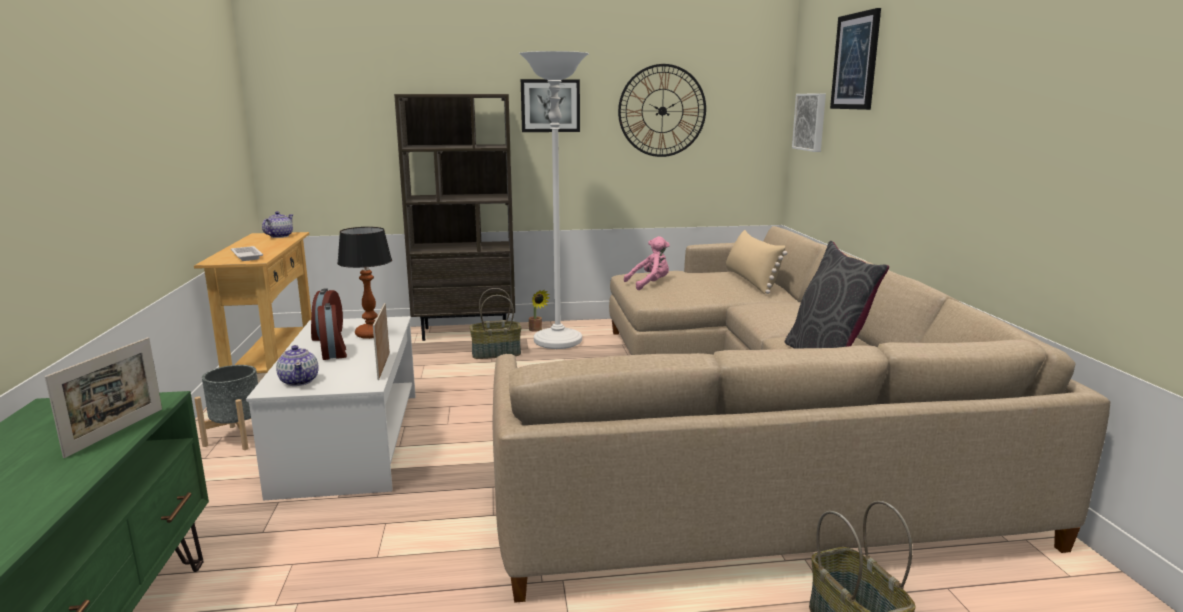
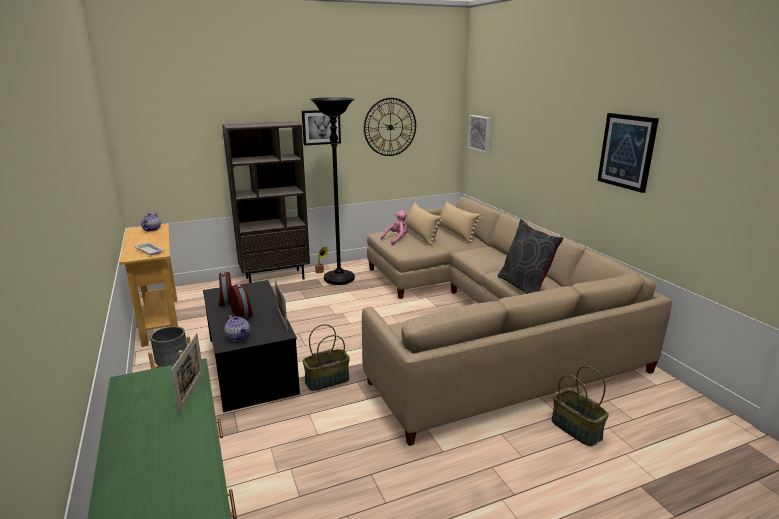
camera: 15 degrees left, 5 degrees up
white coffee table [246,316,416,501] -> black coffee table [203,280,300,412]
table lamp [337,227,392,339] -> none
basket [470,288,521,359] -> basket moved to [303,324,350,391]
white floor lamp [519,51,589,349] -> black floor lamp [310,97,355,285]
picture [830,8,881,110] -> picture moved to [597,113,659,193]
none -> beige pillow [405,203,442,245]

